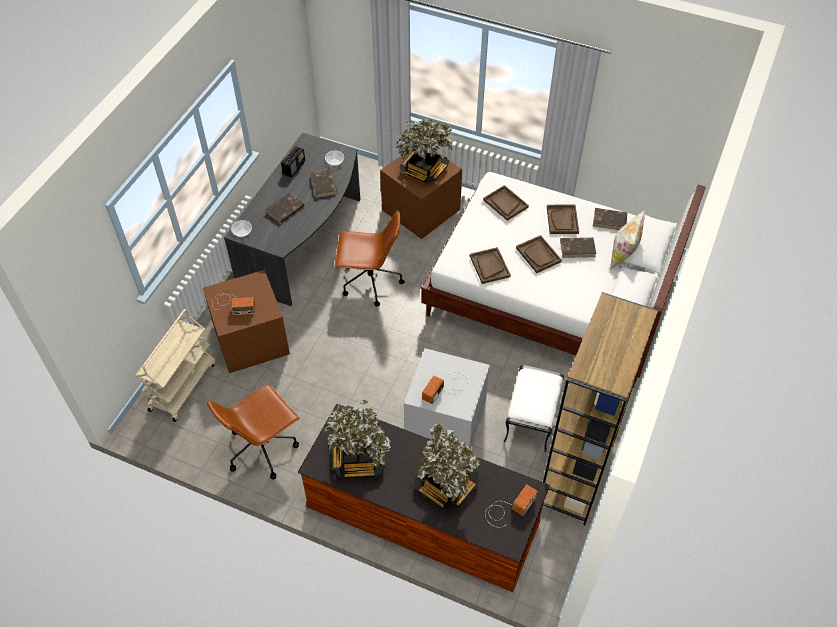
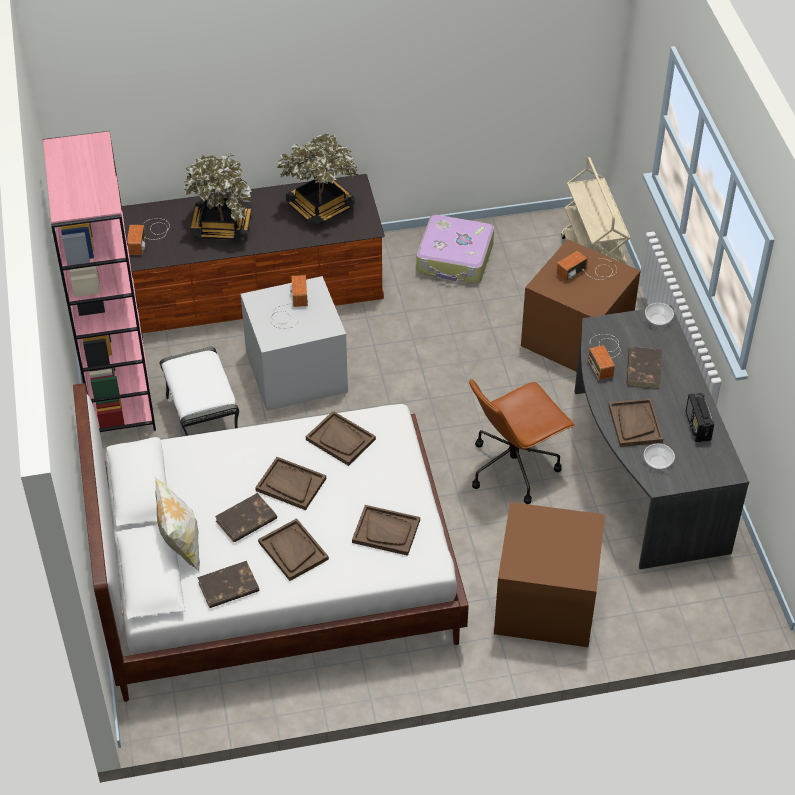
camera: 145 degrees right, 5 degrees down
brown office chair [207,384,300,479] -> suitcase [416,215,494,283]
brown book [310,170,338,198] -> brown tray [608,398,663,447]
potted plant [396,118,453,182] -> none
brown bookcase [543,292,659,525] -> pink bookcase [43,131,156,432]
none -> radio [588,334,620,380]

